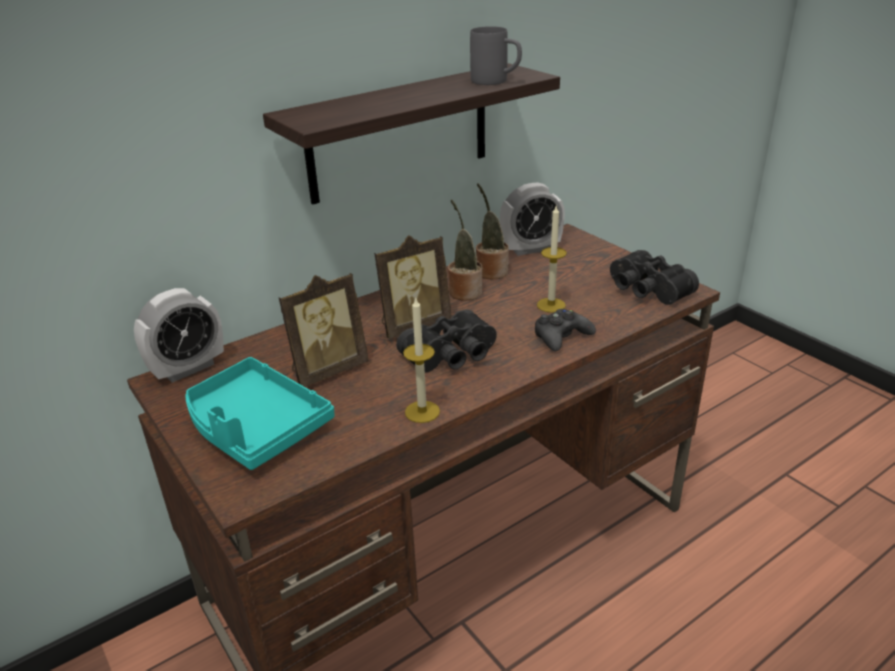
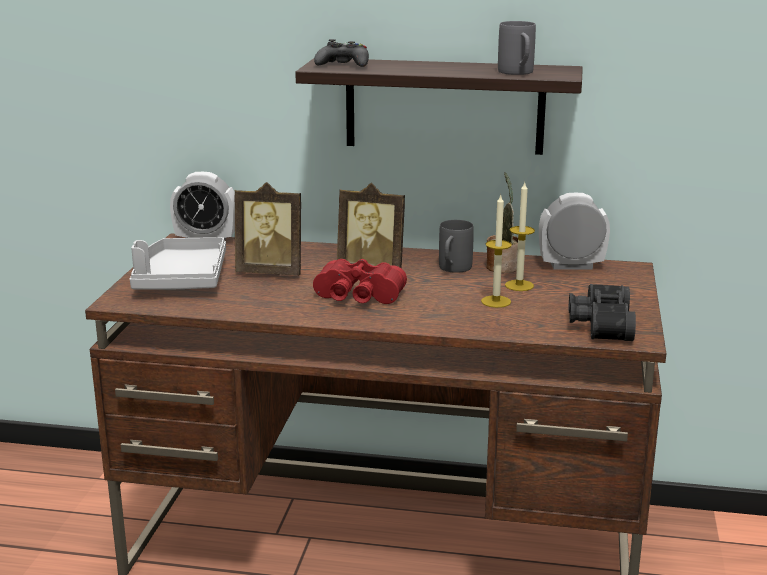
camera: 45 degrees right, 10 degrees down
turquoise tray [185,357,335,470] -> grey tray [130,237,226,290]
black binoculars [396,310,497,372] -> red binoculars [313,259,407,304]
candle [403,298,440,423] -> candle moved to [505,183,535,291]
potted plant [448,200,482,301] -> grey mug [439,220,474,273]
alarm clock [500,182,565,256] -> alarm clock turned 150 degrees clockwise [539,192,610,270]
black game controller [535,308,596,351] -> black game controller moved to [314,39,369,67]

